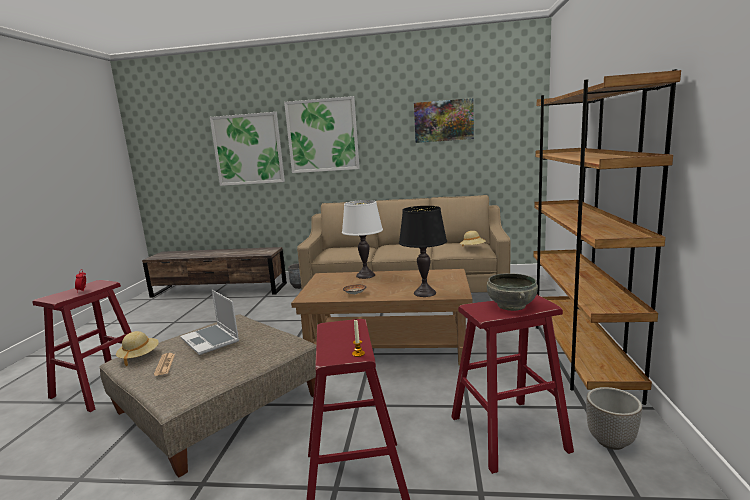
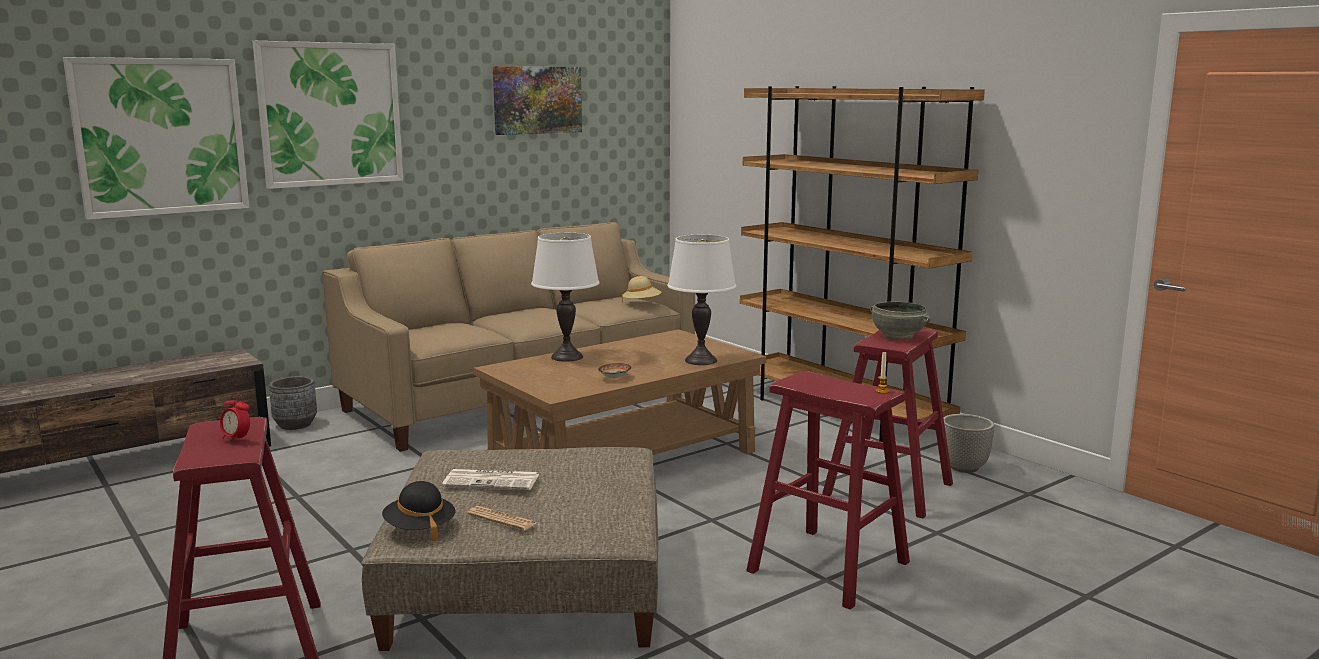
camera: 45 degrees left, 0 degrees up
beige hat [116,331,159,366] -> black hat [382,481,456,541]
laptop [180,290,239,355] -> newspaper [442,469,539,490]
black table lamp [399,206,447,297] -> white table lamp [667,235,736,365]

